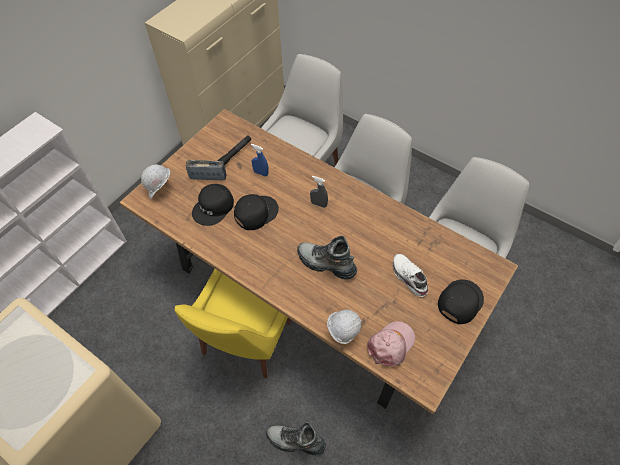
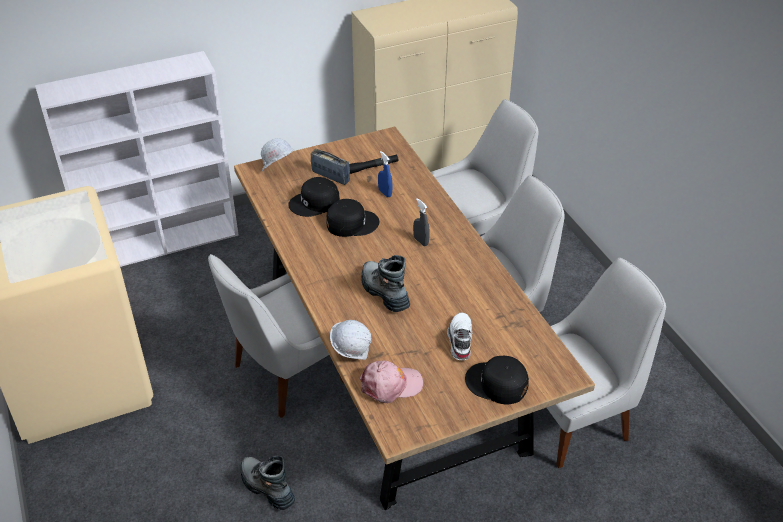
camera: 30 degrees right, 15 degrees down
yellow chair [174,269,291,378] -> white chair [208,254,343,418]
black cap [438,279,484,324] -> black cap turned 135 degrees counterclockwise [465,356,529,404]

